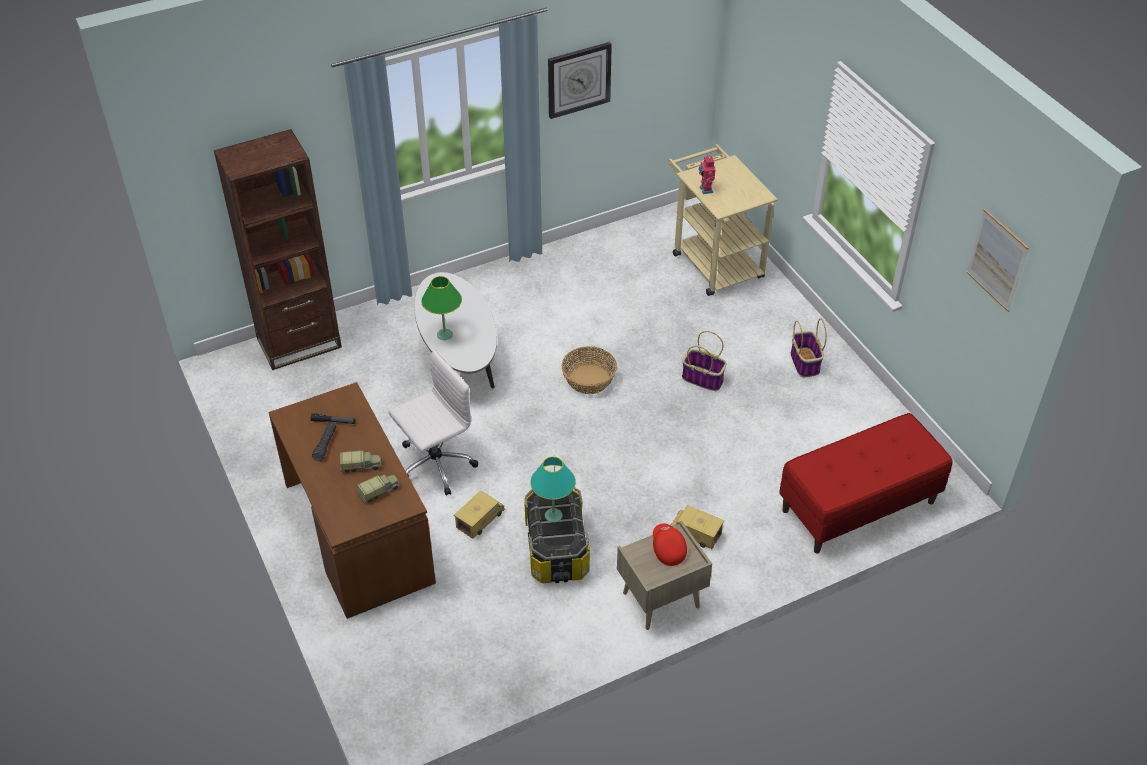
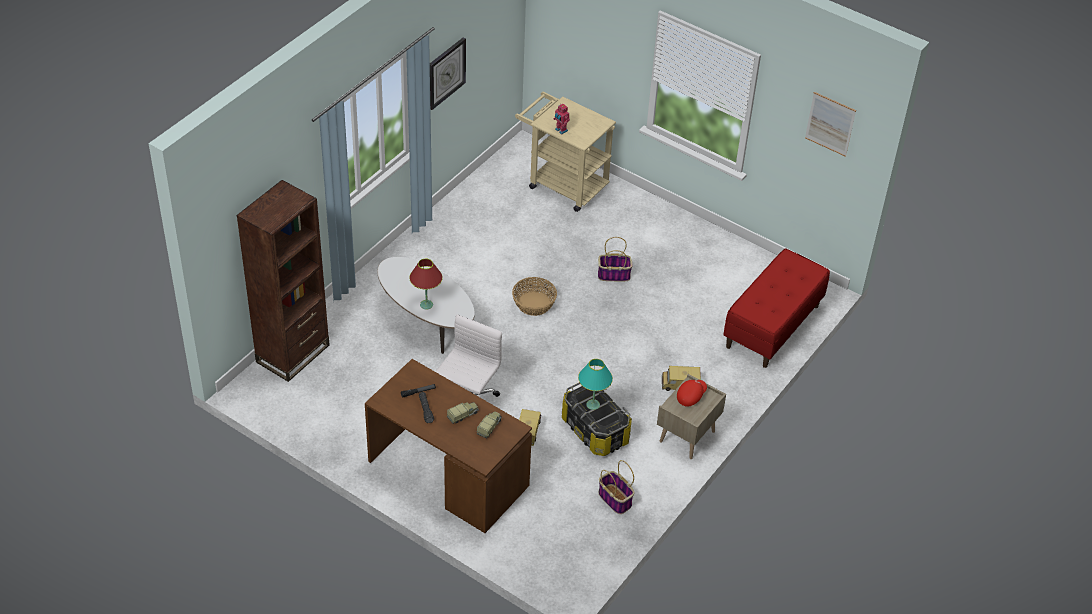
camera: 30 degrees left, 0 degrees up
green table lamp [421,276,462,340] -> red table lamp [409,259,443,310]
red cap [653,523,687,566] -> red cap turned 90 degrees clockwise [677,380,707,407]
basket [791,318,827,378] -> basket moved to [598,460,634,514]

